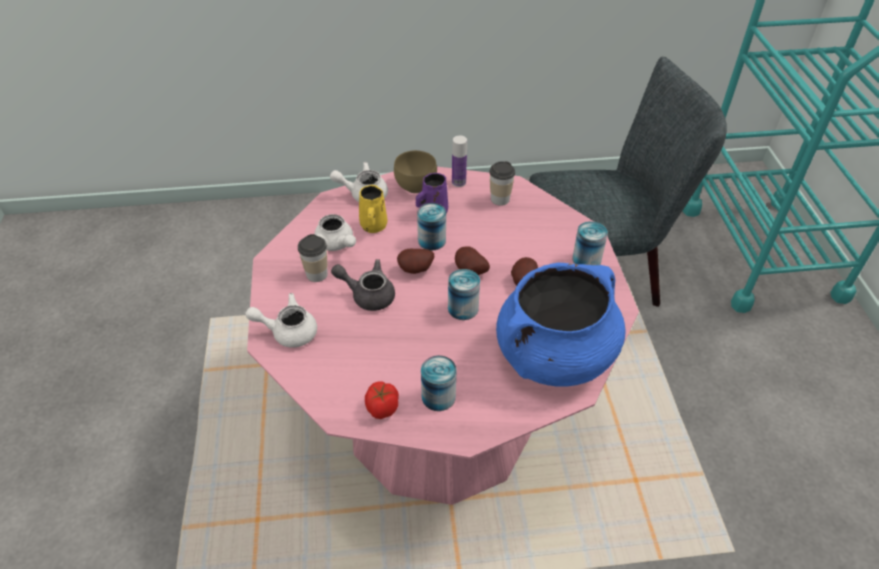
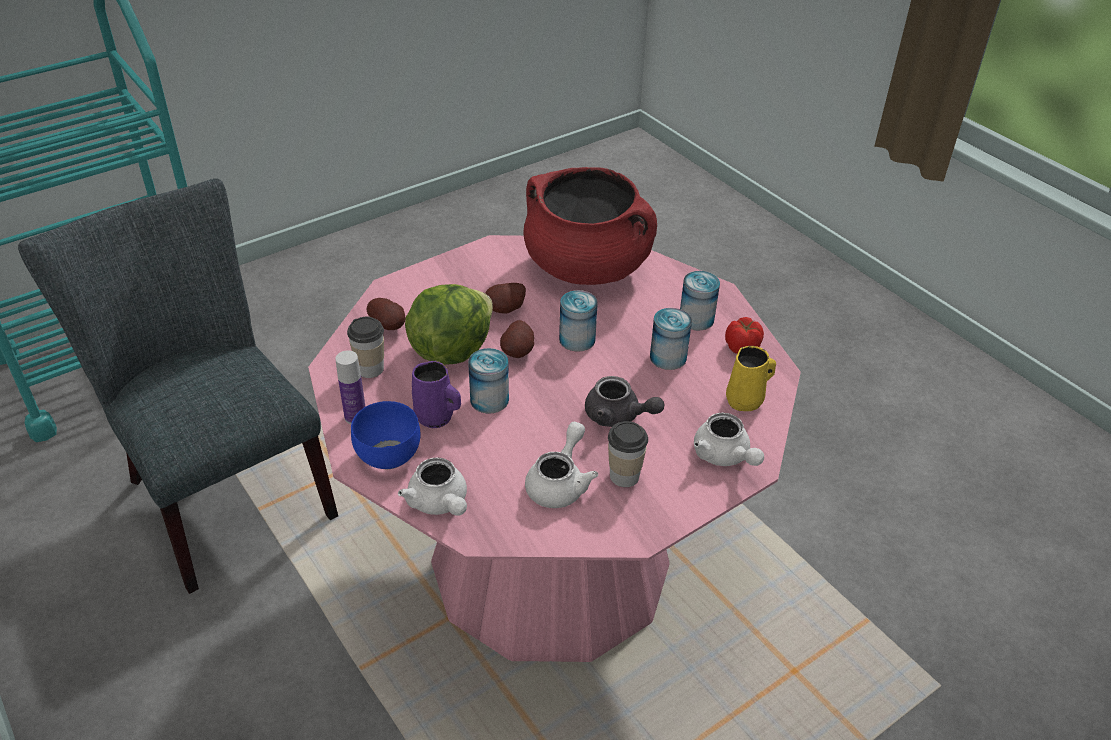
camera: 120 degrees left, 5 degrees down
grey teapot [331,259,395,311] -> grey teapot turned 45 degrees counterclockwise [585,376,664,427]
yellow mug [359,185,387,233] -> yellow mug moved to [726,346,776,411]
brown bowl [394,150,437,193] -> blue bowl [351,401,420,469]
potato [397,248,434,274] -> potato moved to [367,298,406,330]
blue cooking pot [496,262,626,387] -> red cooking pot [523,167,657,285]
can [572,221,608,265] -> can moved to [650,308,692,370]
none -> lettuce [405,284,493,364]

